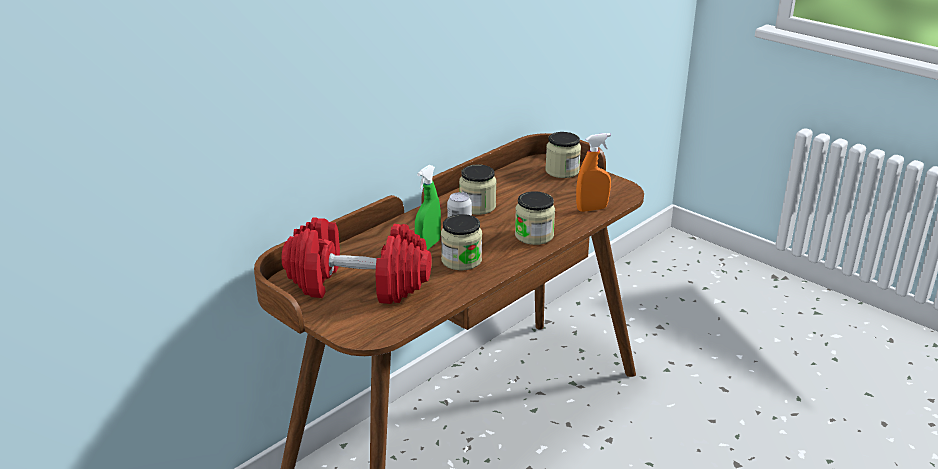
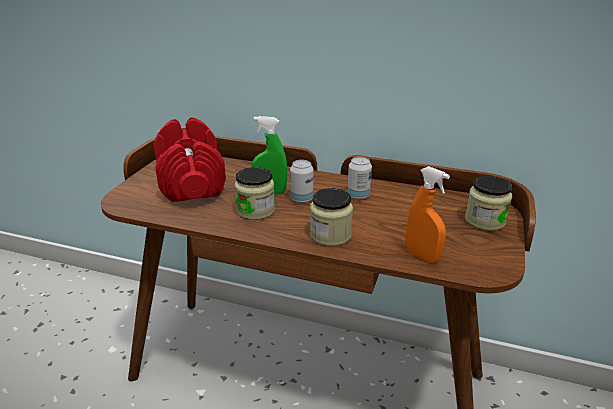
camera: 65 degrees right, 0 degrees up
jar [459,164,497,215] -> can [348,157,372,200]

